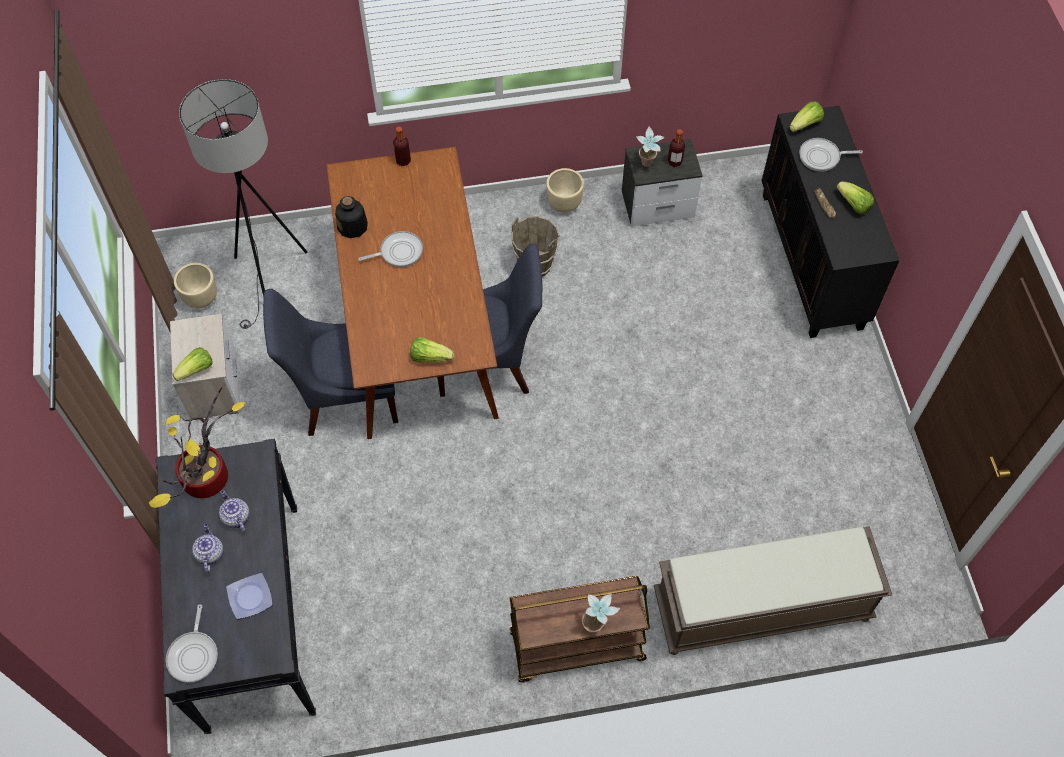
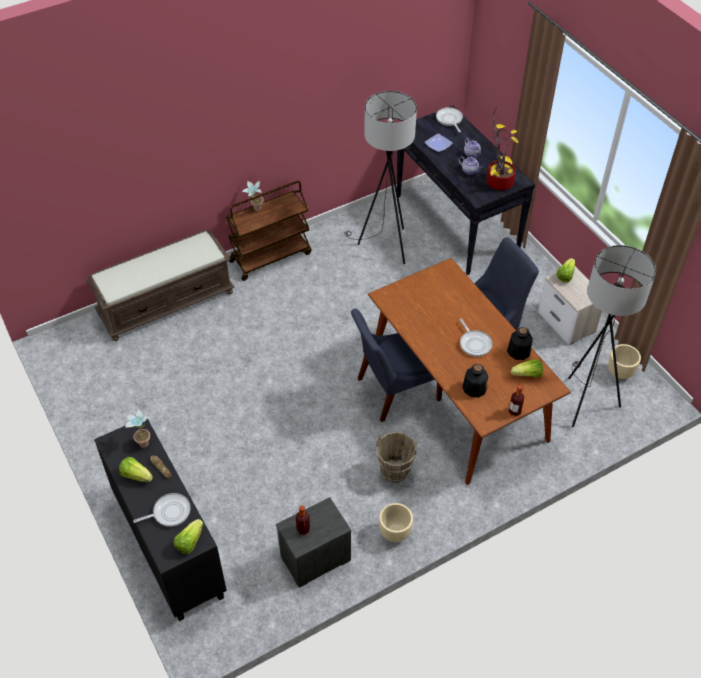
camera: 160 degrees right, 10 degrees down
frying pan [358,231,423,267] -> frying pan turned 75 degrees counterclockwise [459,318,493,357]
lettuce [410,337,454,363] -> lettuce moved to [511,359,544,377]
potted plant [636,126,665,167] -> potted plant moved to [125,408,150,448]
none -> grey floor lamp [344,91,417,264]
none -> bottle [462,364,488,397]

